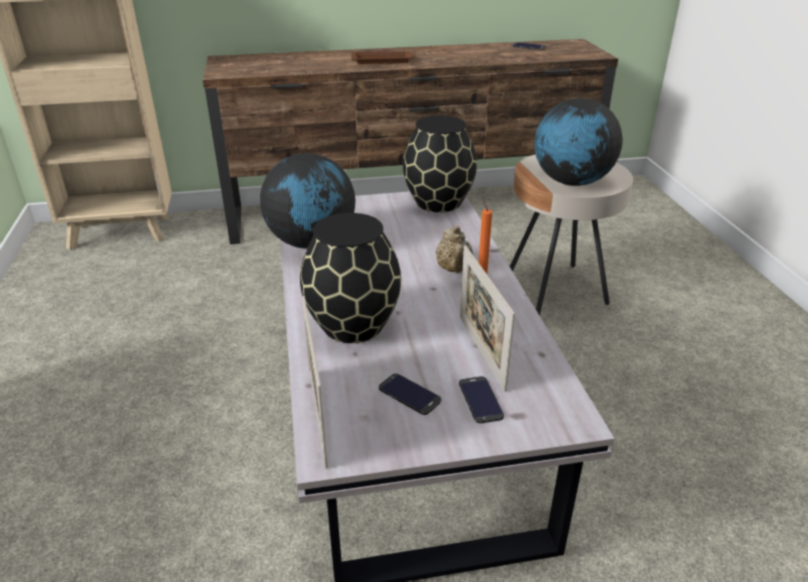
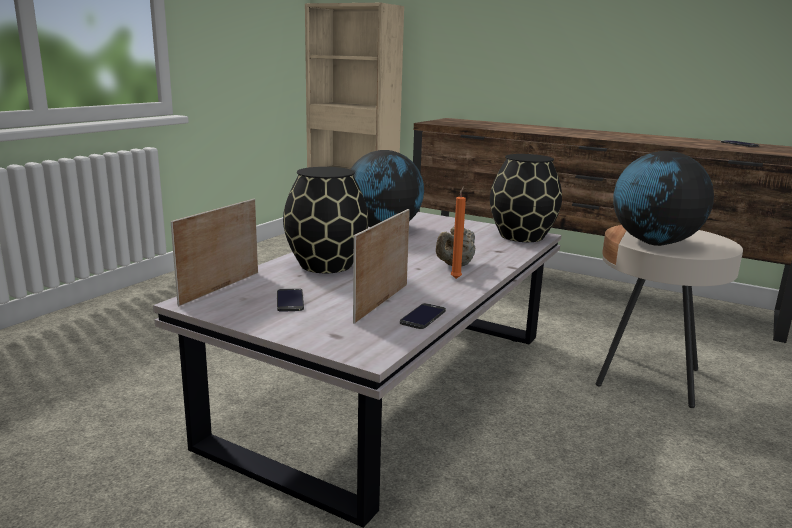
camera: 40 degrees right, 15 degrees down
brown tray [351,51,415,64] -> none
phone [459,376,504,423] -> phone moved to [400,303,446,329]

